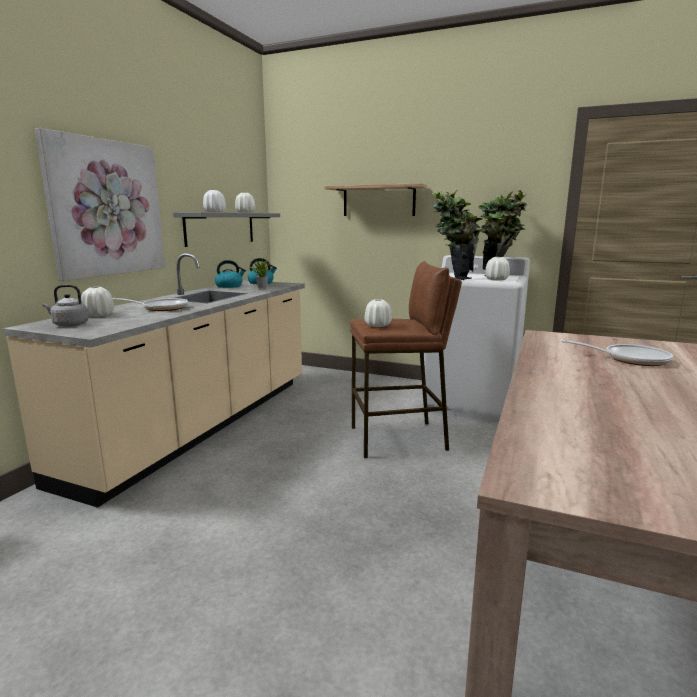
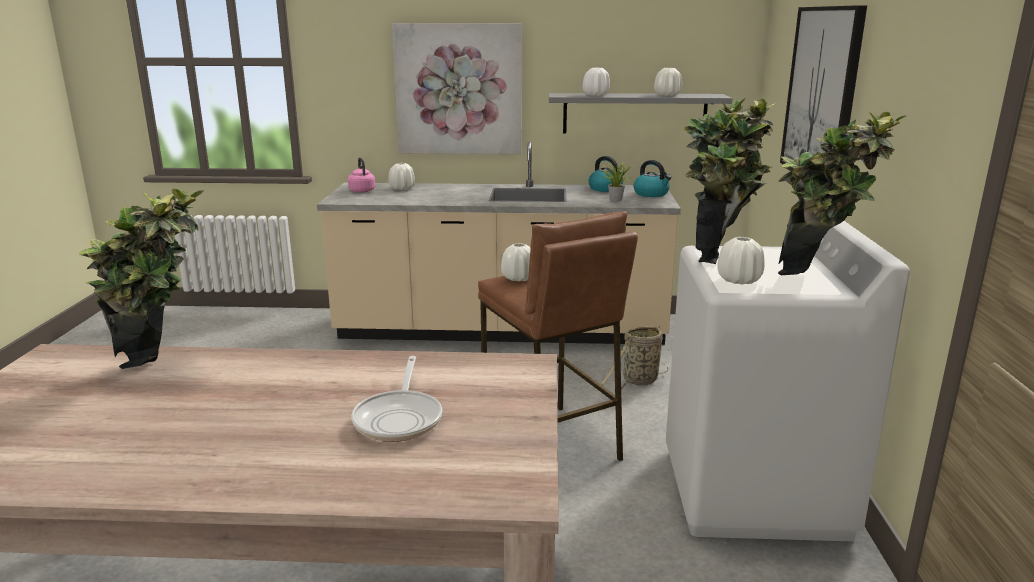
camera: 70 degrees right, 5 degrees up
grey kettle [43,285,89,327] -> pink kettle [348,157,375,193]
frying pan [113,298,188,311] -> none
shelf [324,183,427,216] -> picture [780,5,867,164]
none -> potted plant [78,188,204,369]
none -> basket [601,326,668,394]

